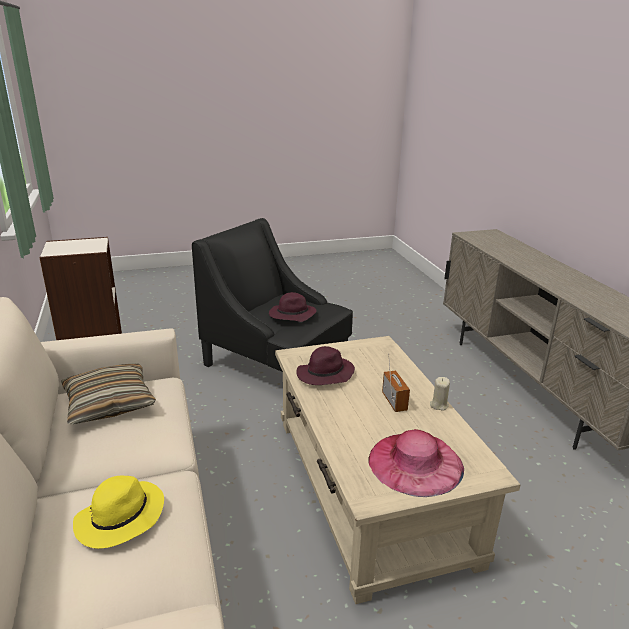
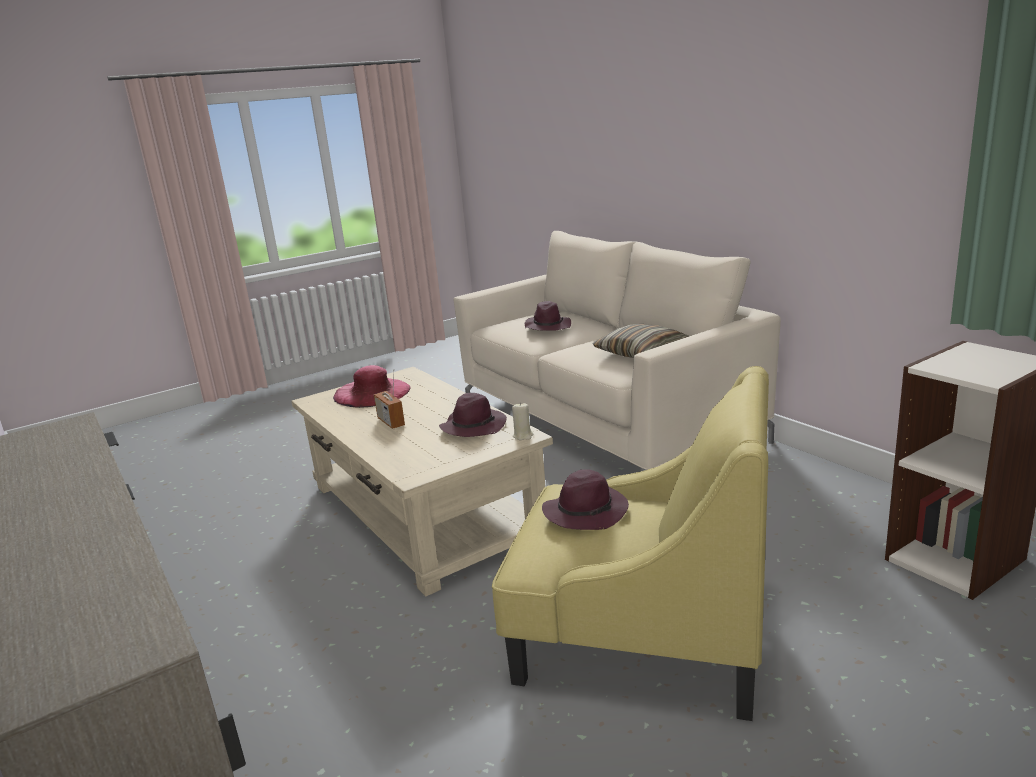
camera: 165 degrees right, 5 degrees down
yellow hat [73,475,164,549] -> purple hat [525,301,571,331]
black armchair [192,218,353,372] -> yellow armchair [492,366,769,721]
beige candle [430,377,450,411] -> beige candle moved to [512,403,533,440]

